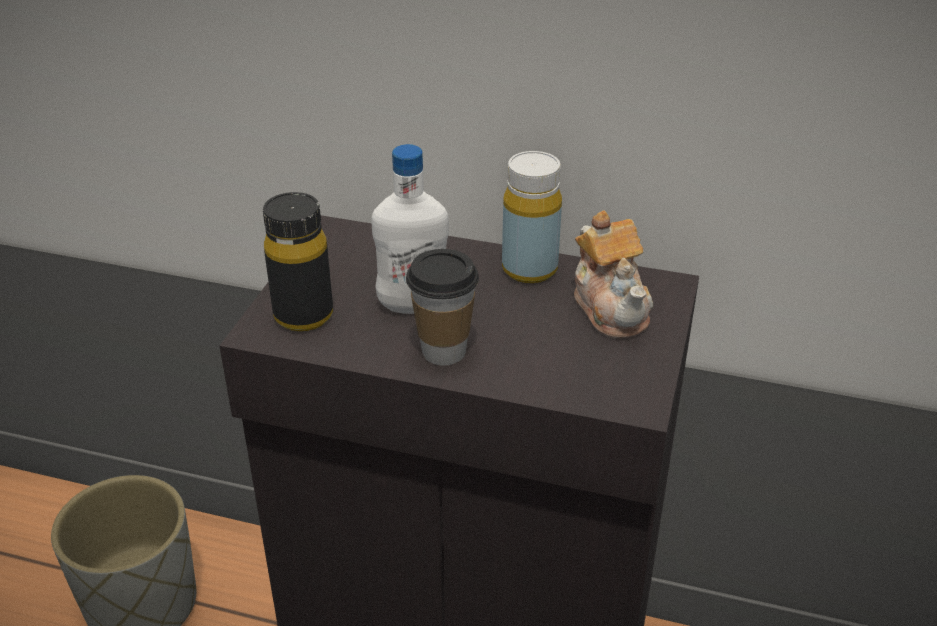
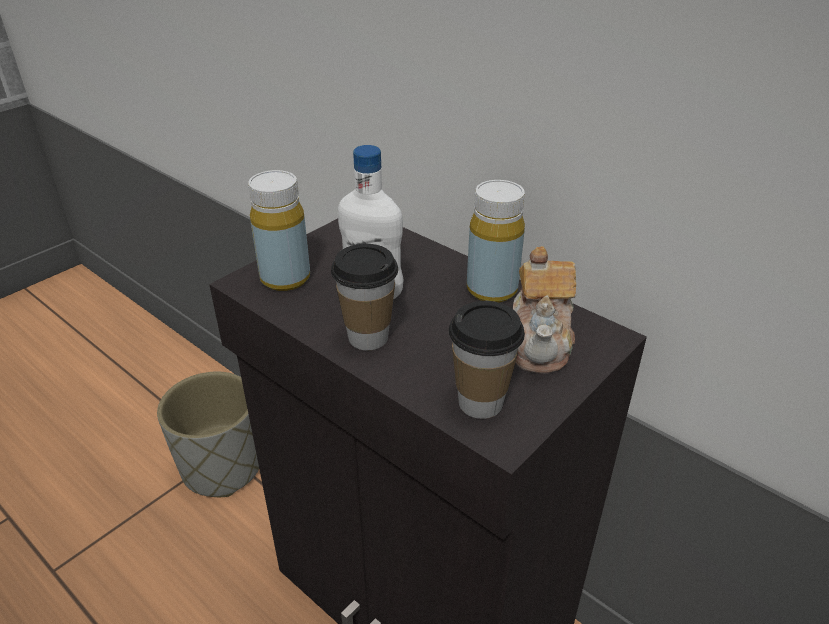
camera: 25 degrees right, 0 degrees up
black bottle [263,192,333,331] -> yellow bottle [248,170,310,291]
none -> cup [449,301,525,419]

